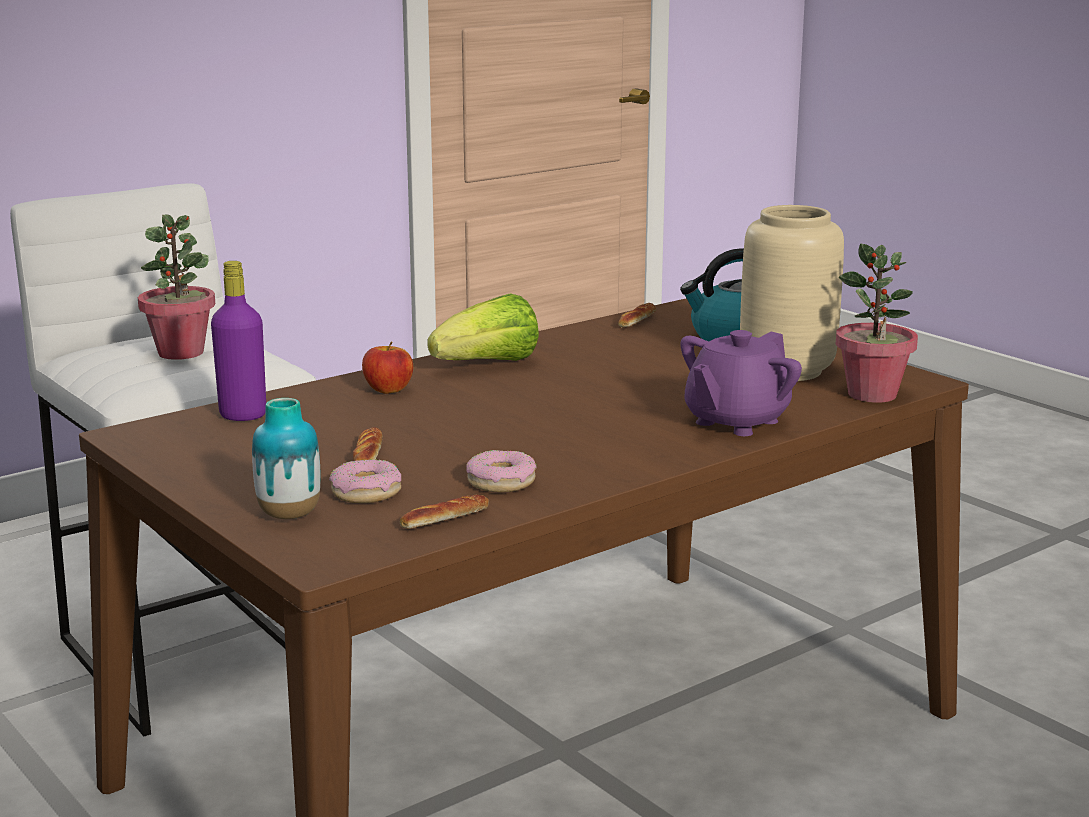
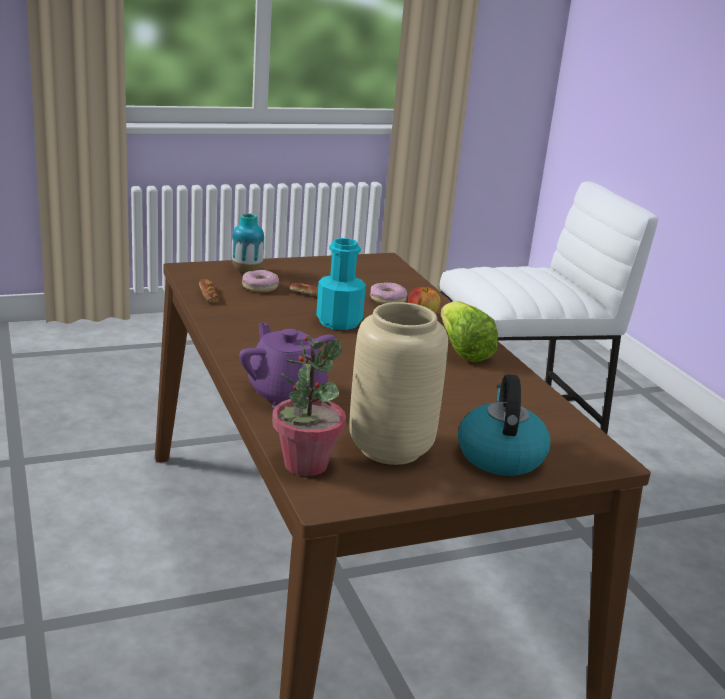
camera: 105 degrees right, 5 degrees up
potted plant [138,215,215,360] -> none
purple bottle [211,261,266,421] -> none
donut [467,450,537,493] -> donut moved to [370,282,407,304]
bread [618,303,656,328] -> none
none -> turquoise bottle [316,238,366,330]

